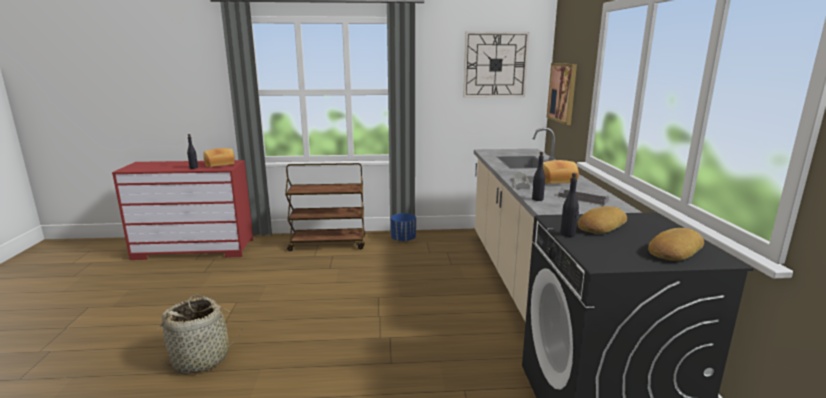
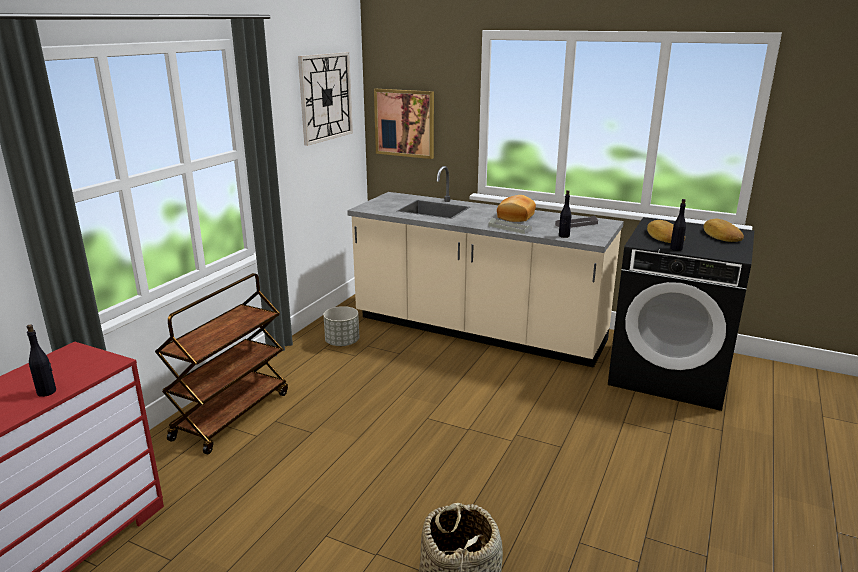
camera: 60 degrees left, 5 degrees up
bread [204,148,235,167] -> none
blue planter [391,213,416,242] -> none
none -> grey planter [323,306,359,346]

